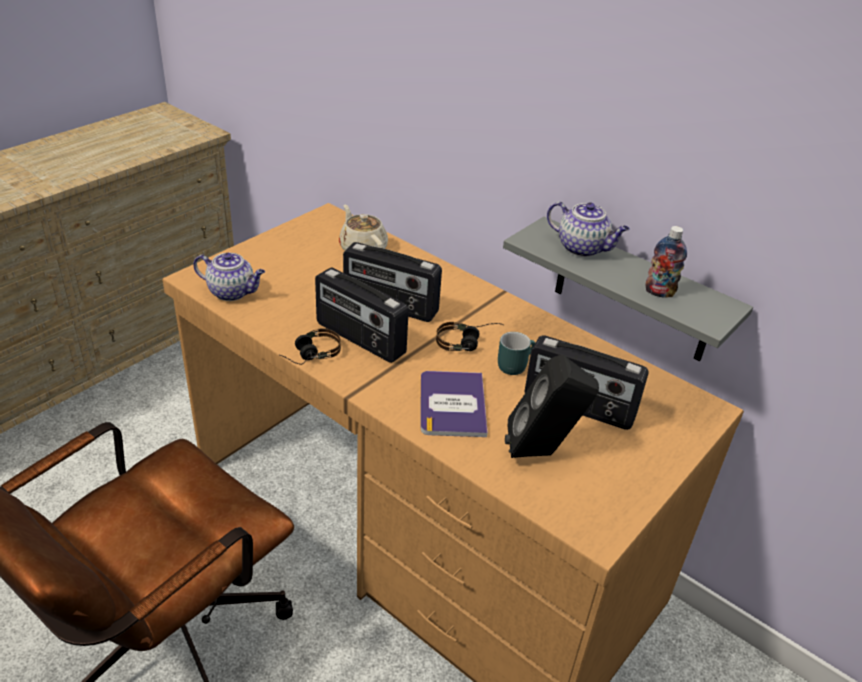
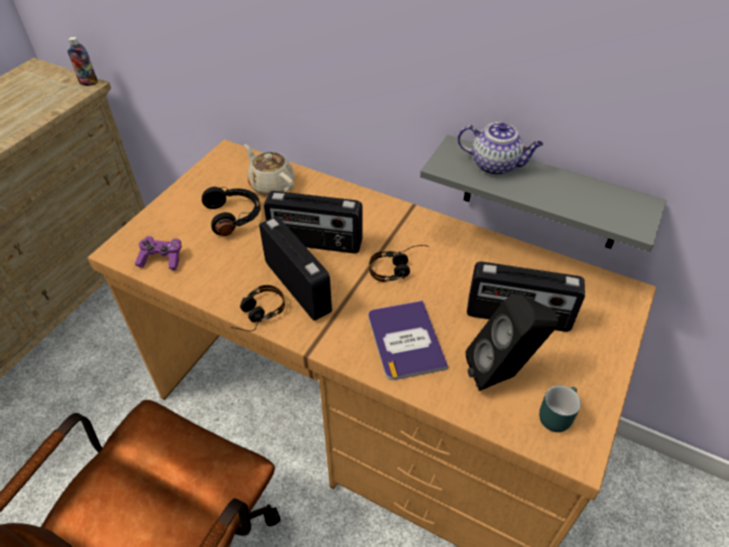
camera: 10 degrees left, 10 degrees up
teapot [193,253,265,301] -> purple game controller [135,236,181,270]
radio [315,267,409,363] -> radio turned 150 degrees counterclockwise [259,216,332,321]
turquoise mug [498,332,535,375] -> turquoise mug moved to [539,385,581,432]
bottle [645,226,687,298] -> bottle moved to [68,37,98,86]
none -> black headphones [202,187,261,236]

